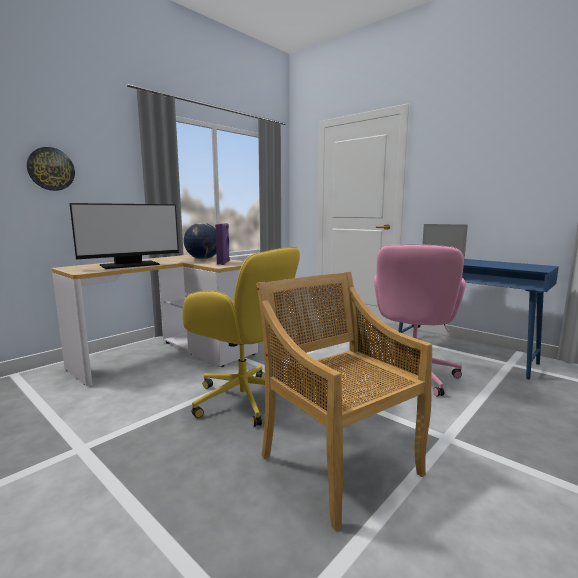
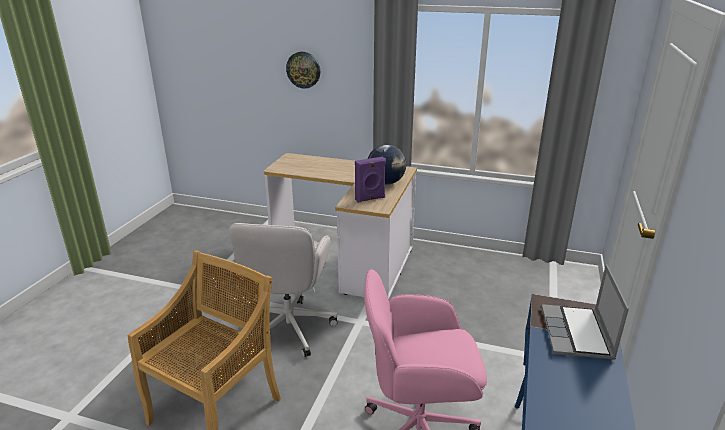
camera: 65 degrees right, 15 degrees up
monitor [70,203,179,269] -> none
yellow office chair [183,247,300,427] -> white office chair [229,223,338,357]

